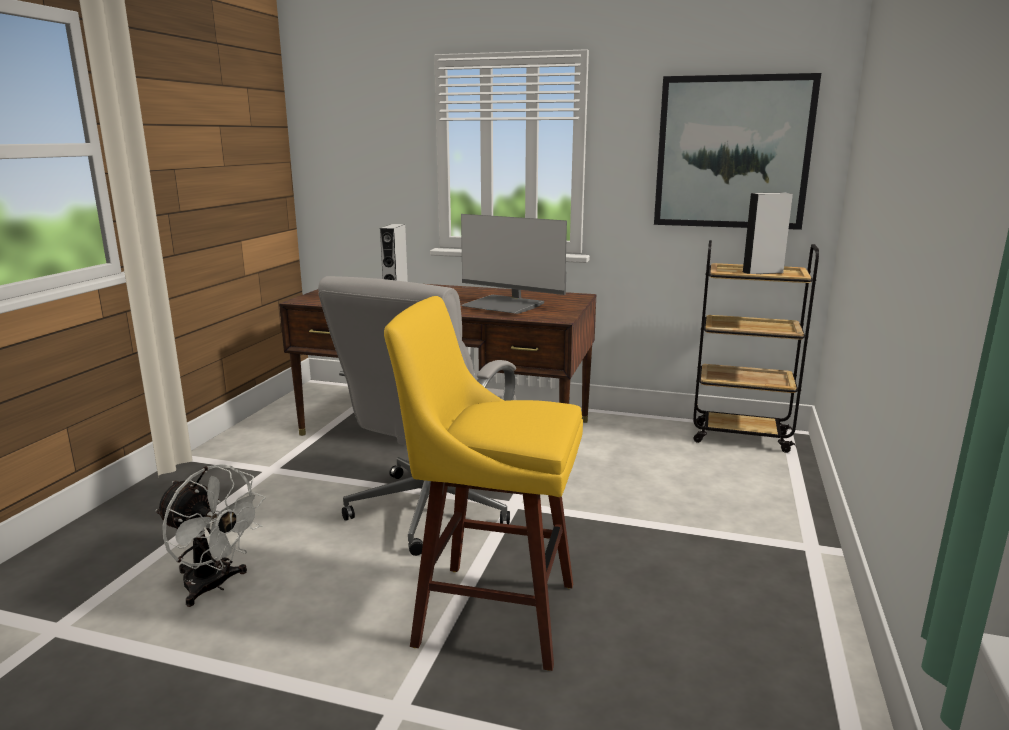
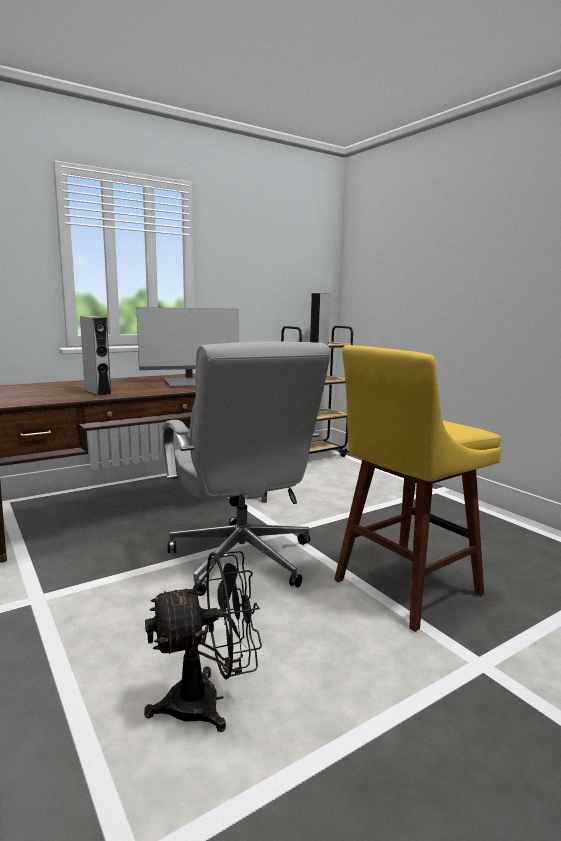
camera: 50 degrees left, 5 degrees down
white fan [155,464,266,607] -> black fan [144,551,262,732]
picture [654,73,821,230] -> none

